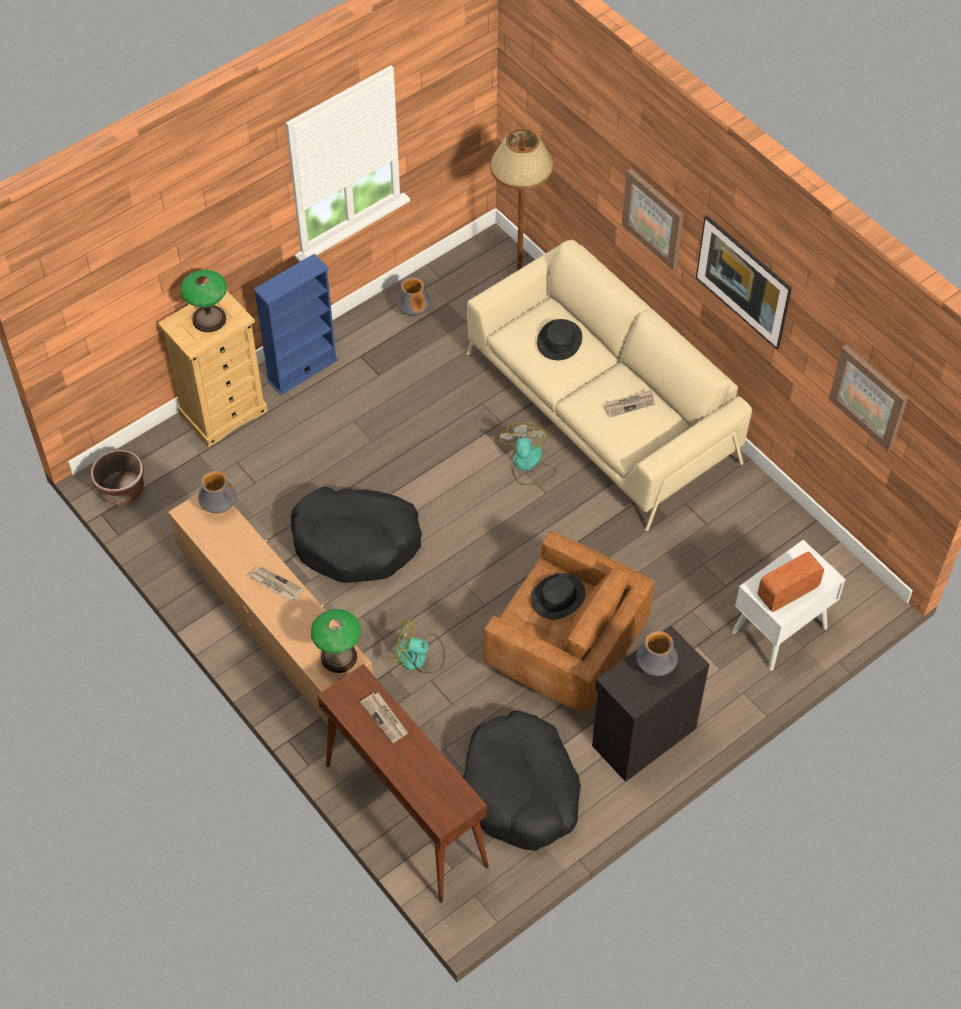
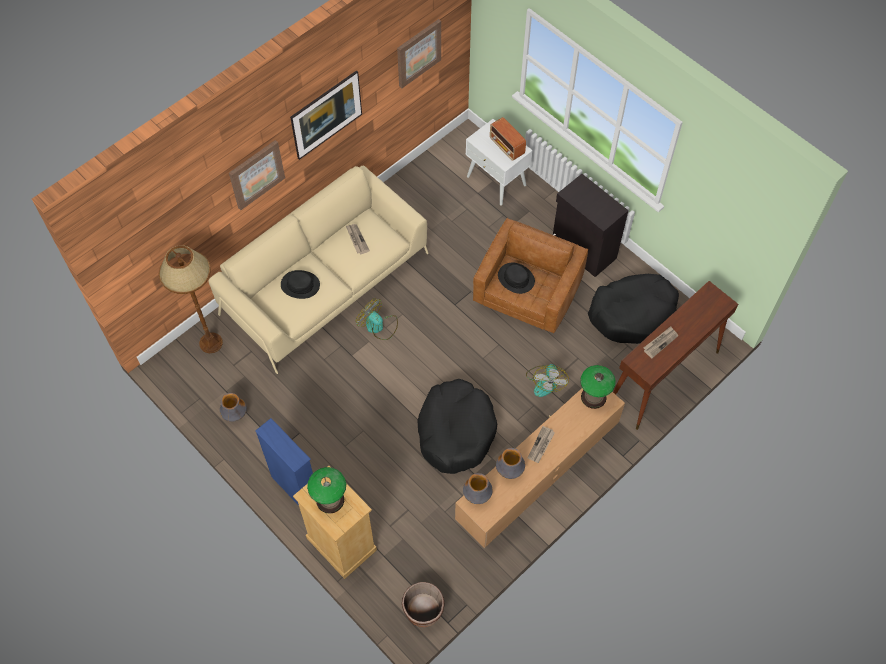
camera: 95 degrees left, 5 degrees up
fan [499,422,556,485] -> fan turned 45 degrees clockwise [355,298,398,340]
vase [636,631,678,676] -> vase moved to [496,448,525,479]

